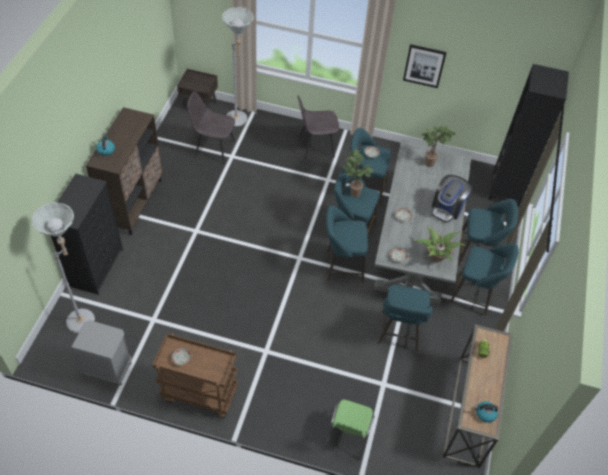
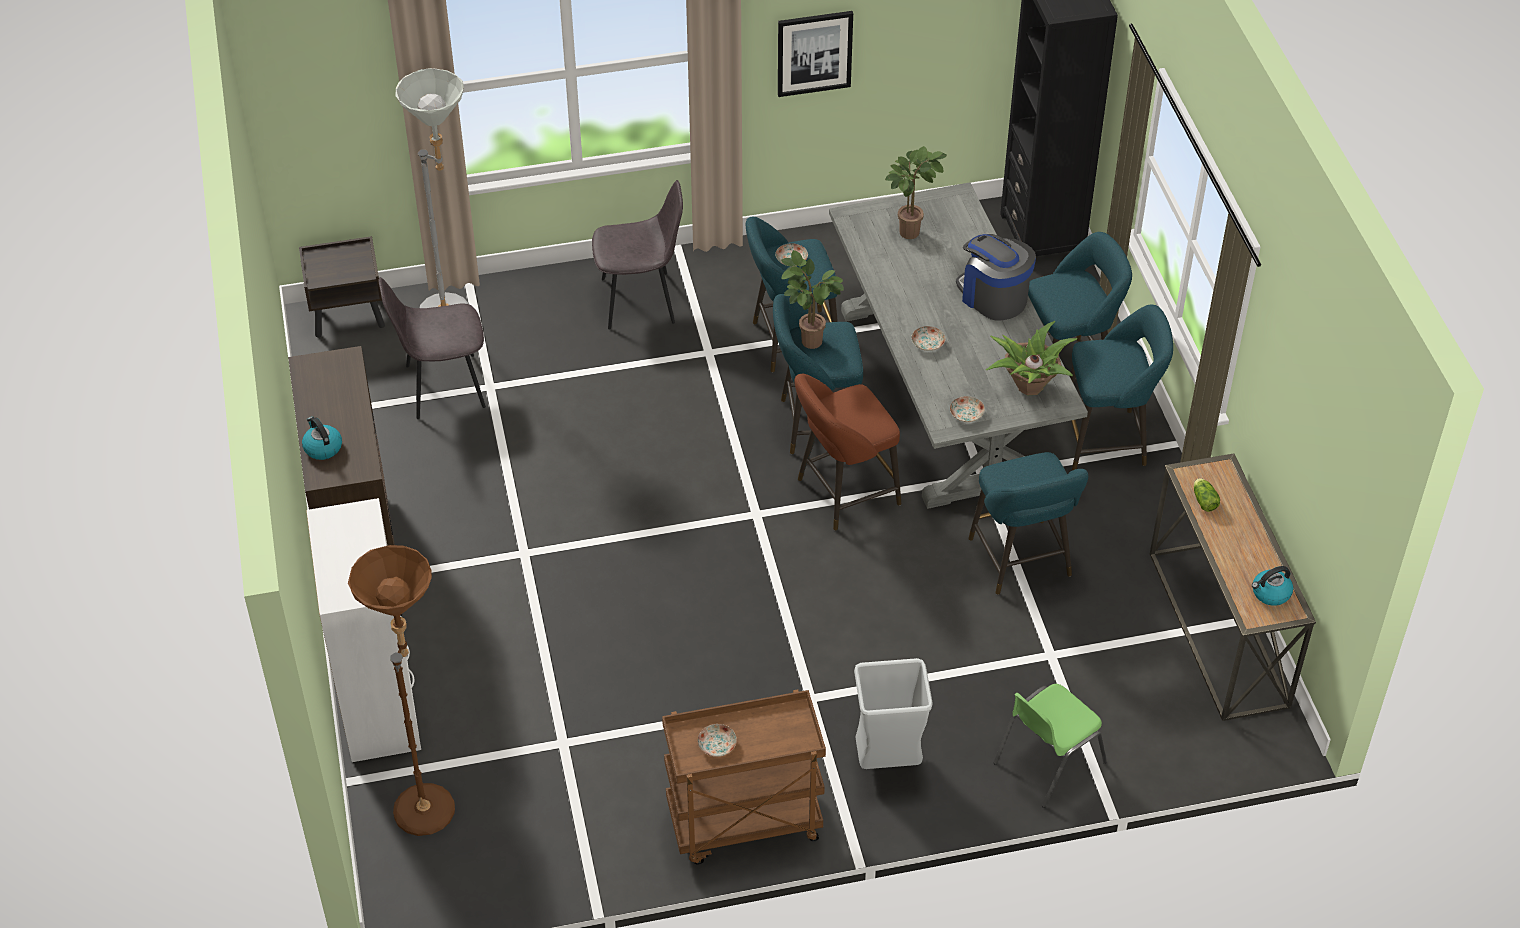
camera: 25 degrees left, 5 degrees down
grey floor lamp [32,202,95,333] -> brown floor lamp [348,545,455,836]
black dresser [51,174,123,295] -> white dresser [306,498,421,762]
grey nightstand [71,320,132,386] -> none
grey chair [297,96,339,160] -> grey chair turned 150 degrees counterclockwise [592,180,683,329]
turquoise stool [326,206,368,283] -> brown stool [794,374,901,531]
green chair [326,400,375,460] -> green chair turned 60 degrees clockwise [994,684,1107,808]
coffee machine [432,175,472,223] -> coffee machine turned 135 degrees clockwise [956,234,1036,321]
none -> grey trash can [854,658,933,769]

